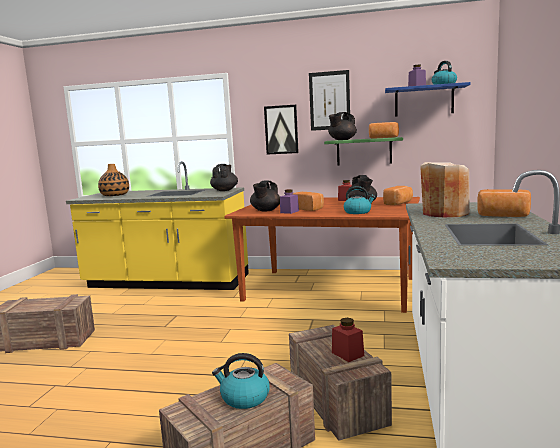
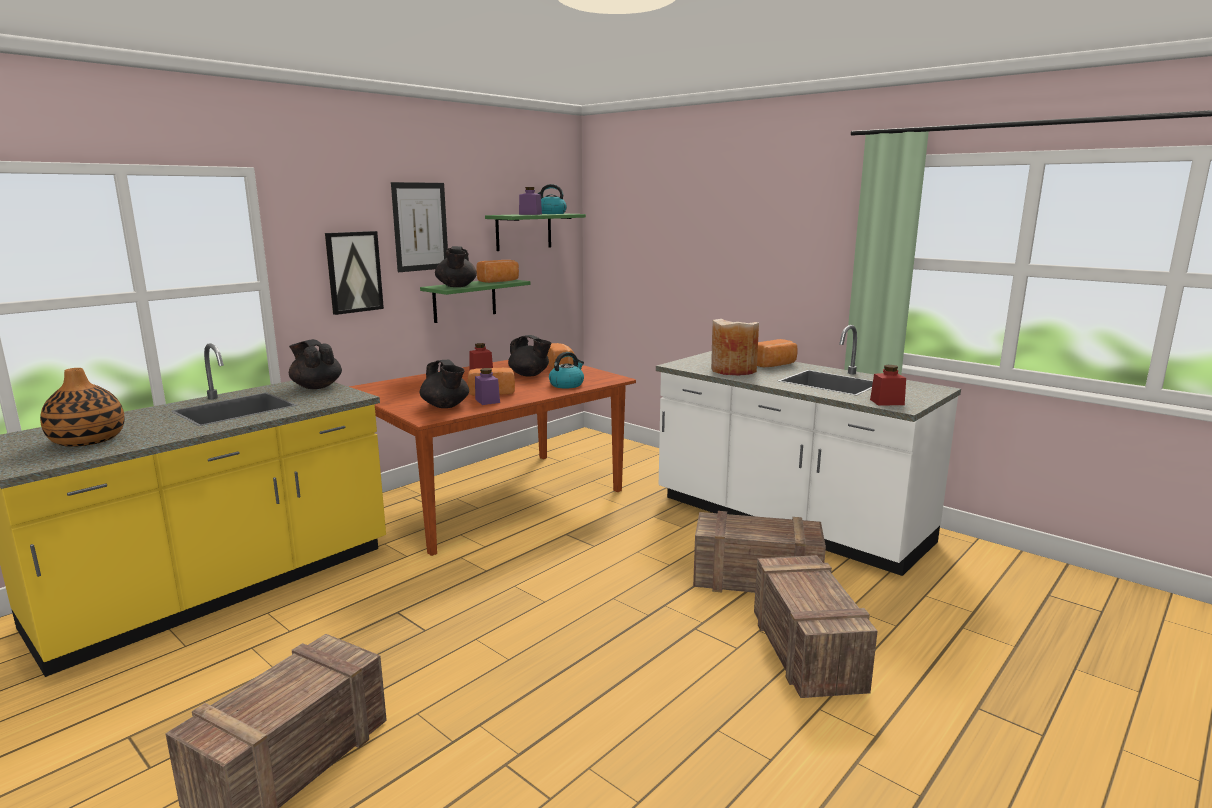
camera: 60 degrees left, 5 degrees up
kettle [212,353,270,409] -> none
red jar [332,318,364,362] -> red jar moved to [870,365,906,406]
blue shelf [385,82,471,117] -> green shelf [485,214,586,251]

